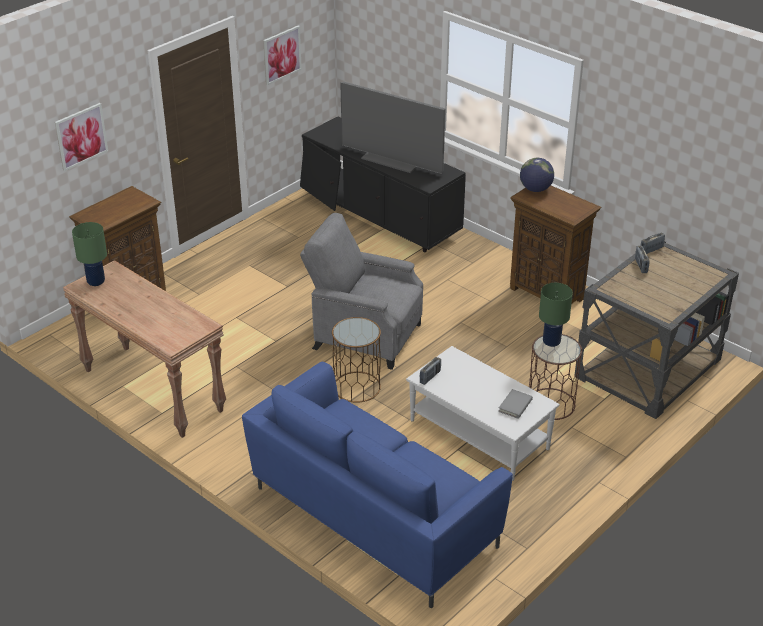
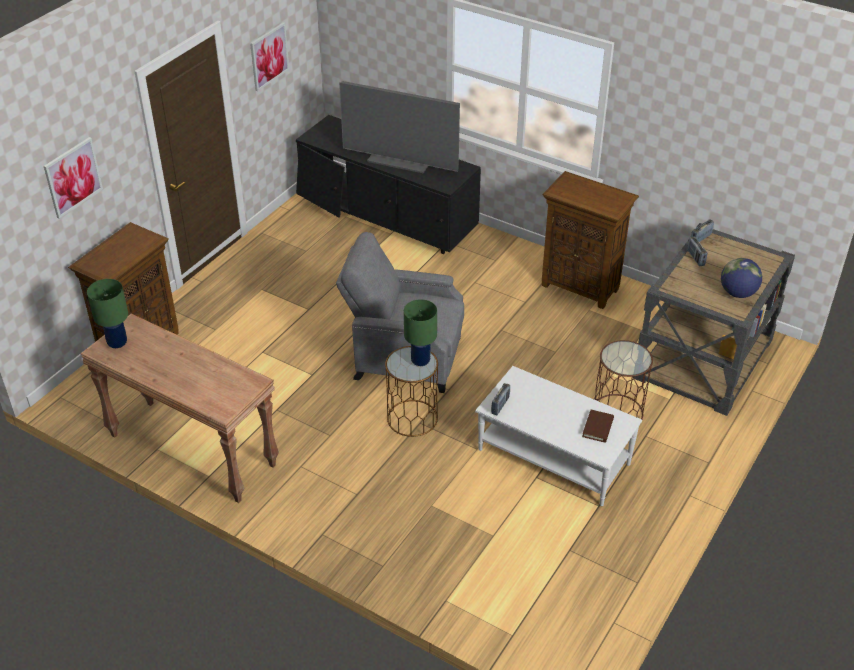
camera: 10 degrees left, 5 degrees up
blue sofa [242,362,513,608] -> none
grey book [498,389,533,419] -> brown book [582,410,614,443]
globe [520,158,554,192] -> globe moved to [721,258,762,298]
green table lamp [539,283,573,347] -> green table lamp moved to [404,299,437,366]

